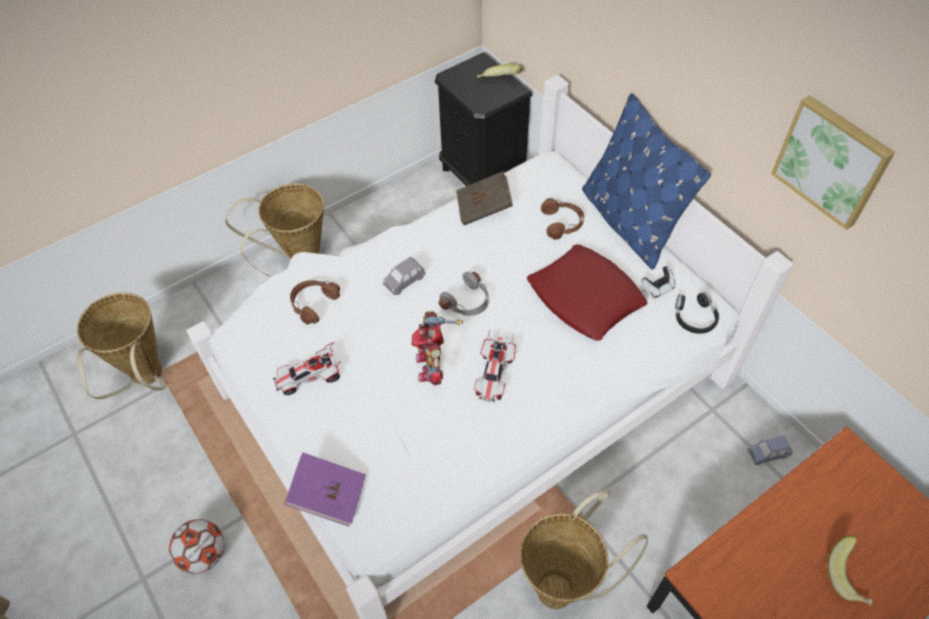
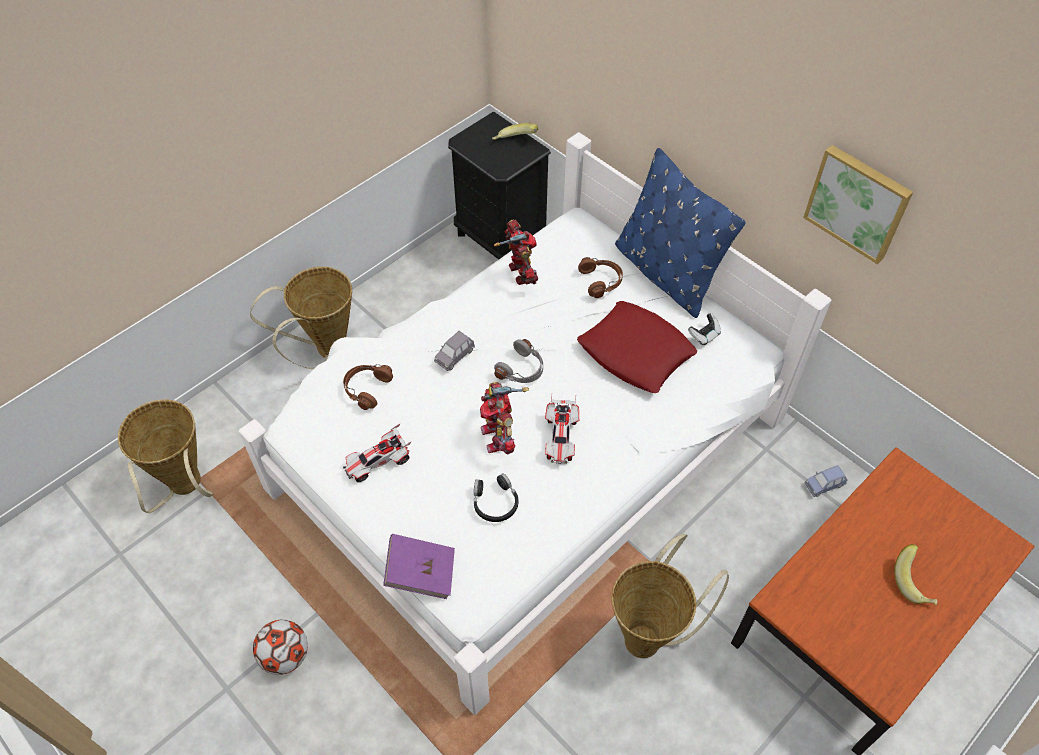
camera: 10 degrees left, 0 degrees up
brown book [456,171,513,225] -> toy robot [494,220,538,285]
black headphones [675,292,719,334] -> black headphones moved to [474,473,519,522]

